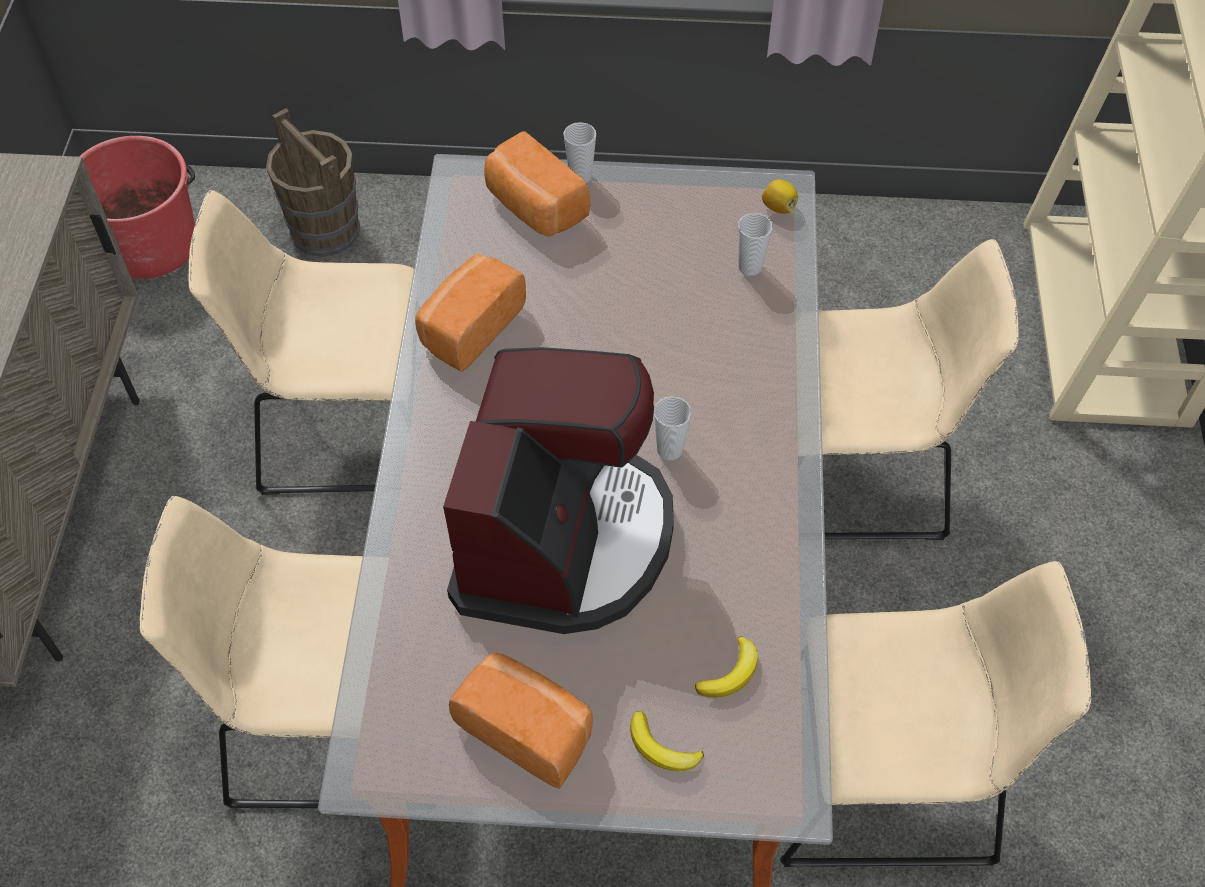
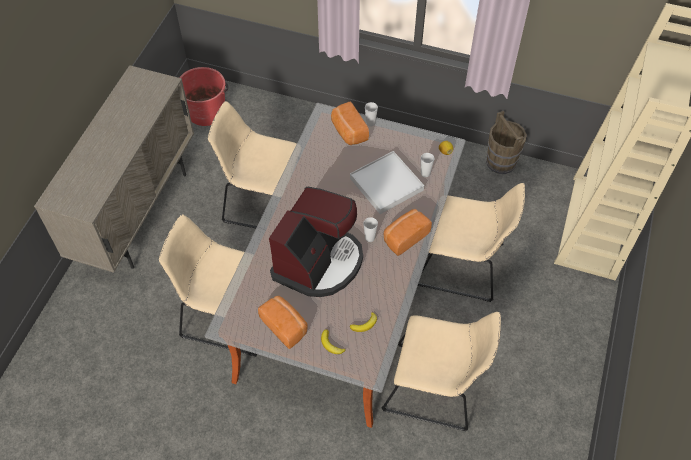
camera: 15 degrees right, 0 degrees up
brown bucket [266,108,360,257] -> brown bucket moved to [486,111,527,174]
bread [415,254,526,372] -> bread moved to [383,209,432,256]
none -> white tray [350,151,424,214]

